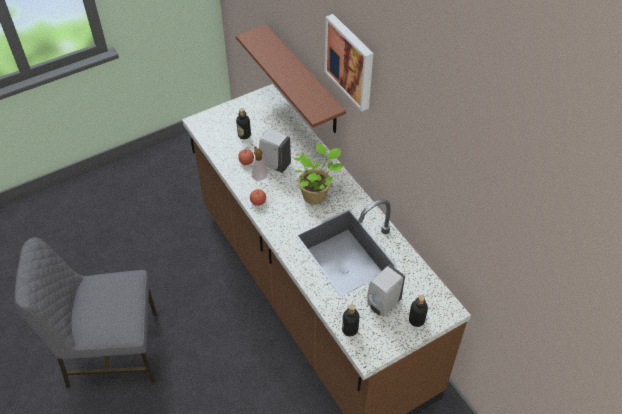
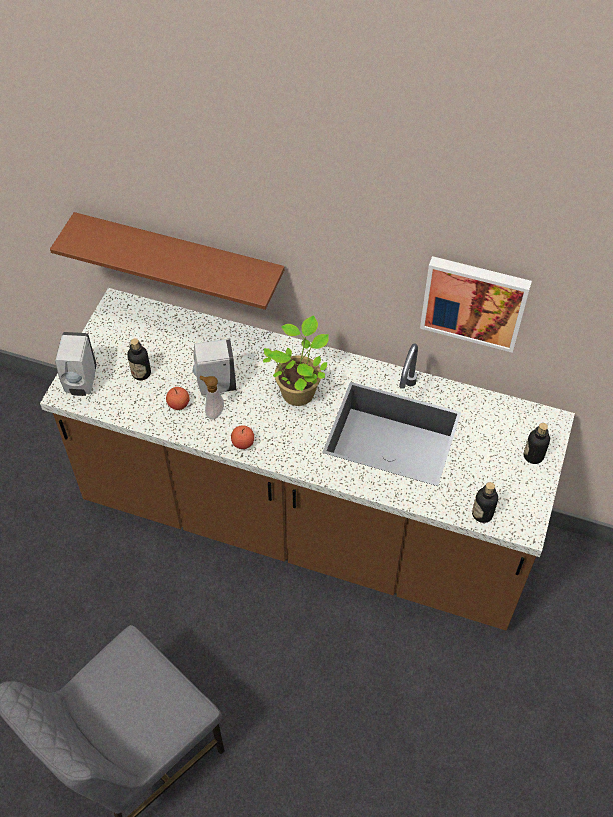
camera: 40 degrees left, 5 degrees up
picture [324,14,373,111] -> picture moved to [420,256,532,353]
white soap dispenser [367,265,405,317] -> white soap dispenser moved to [55,332,97,396]

